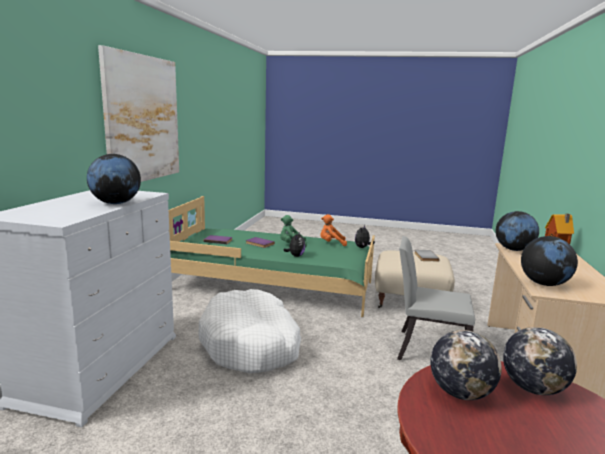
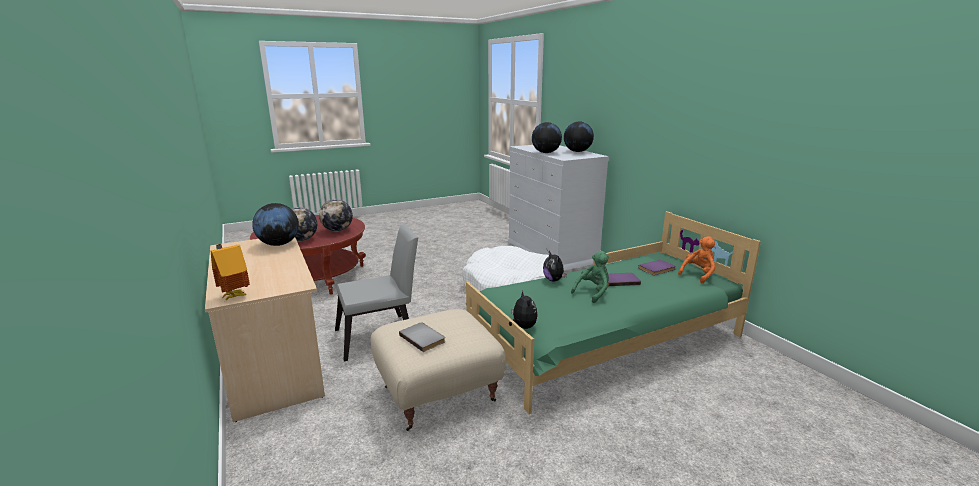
camera: 140 degrees right, 5 degrees up
picture [98,45,179,182] -> none
orange plush toy [320,214,347,246] -> orange plush toy moved to [678,236,715,283]
globe [496,211,539,251] -> globe moved to [564,122,594,152]

